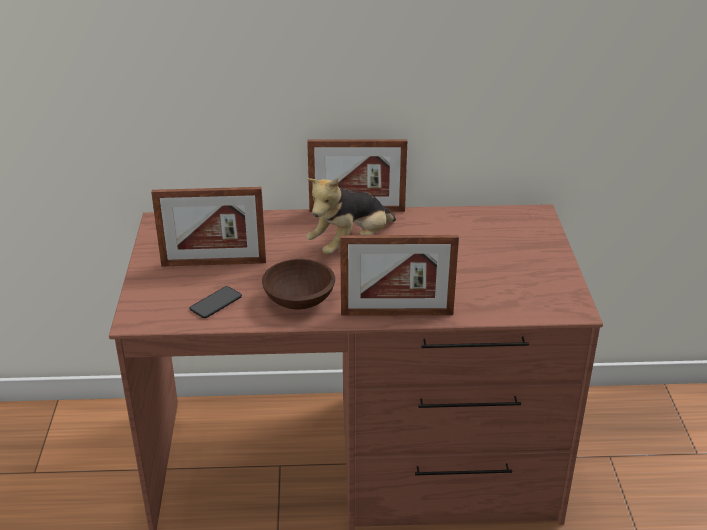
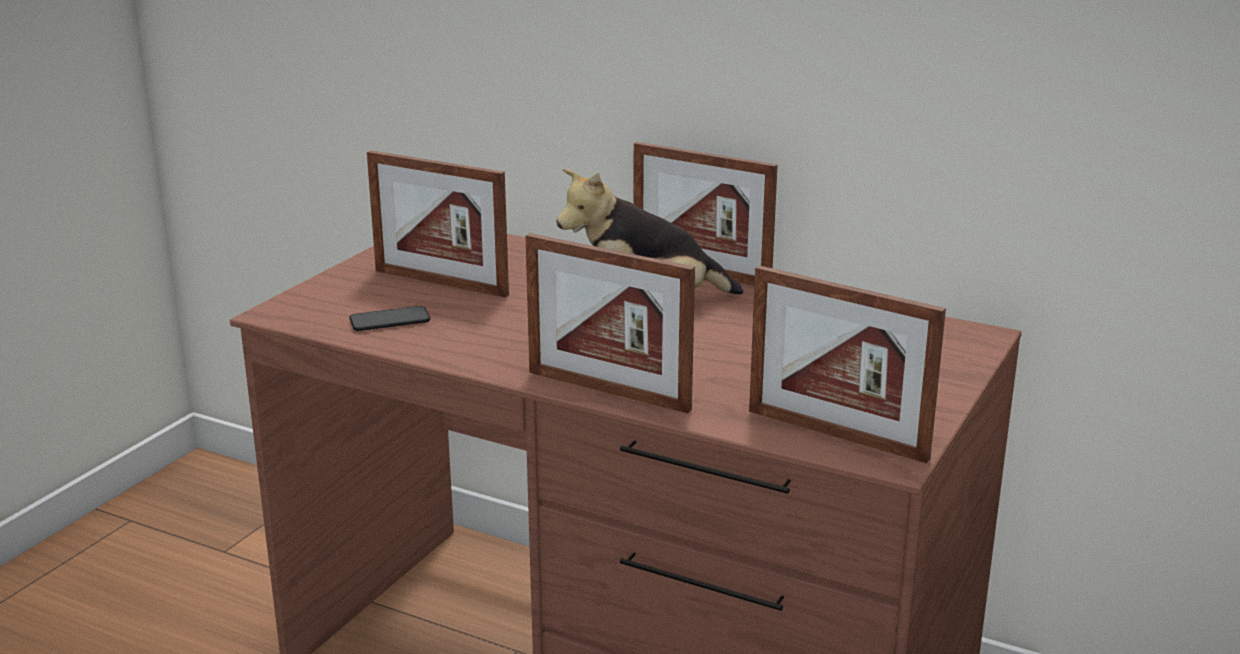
camera: 30 degrees right, 10 degrees down
brown bowl [262,259,335,309] -> none
none -> picture frame [749,265,946,463]

